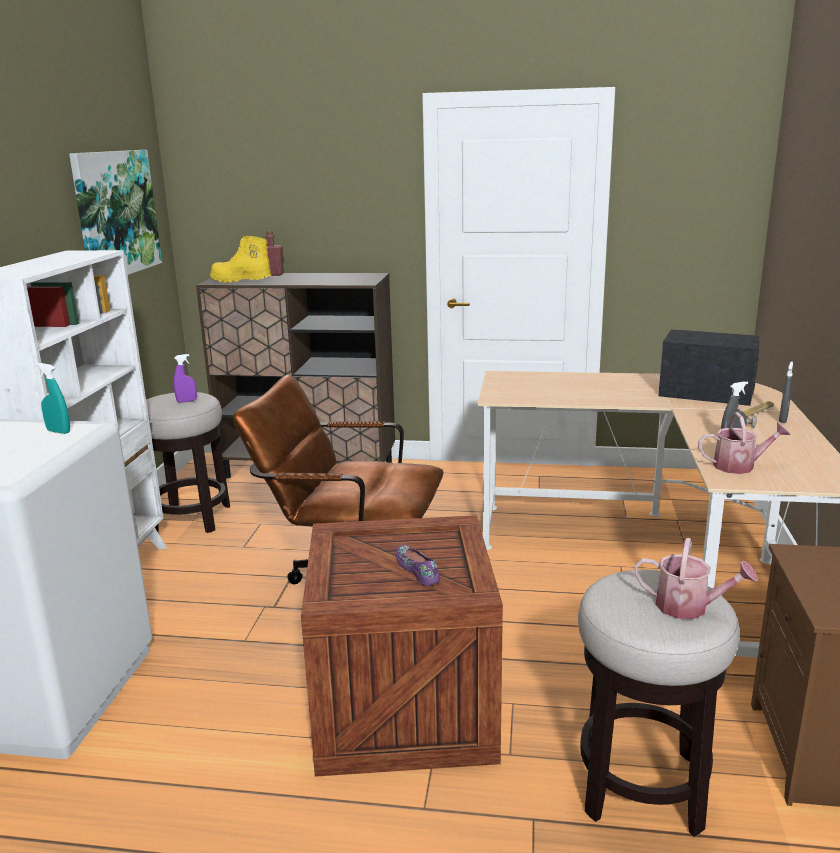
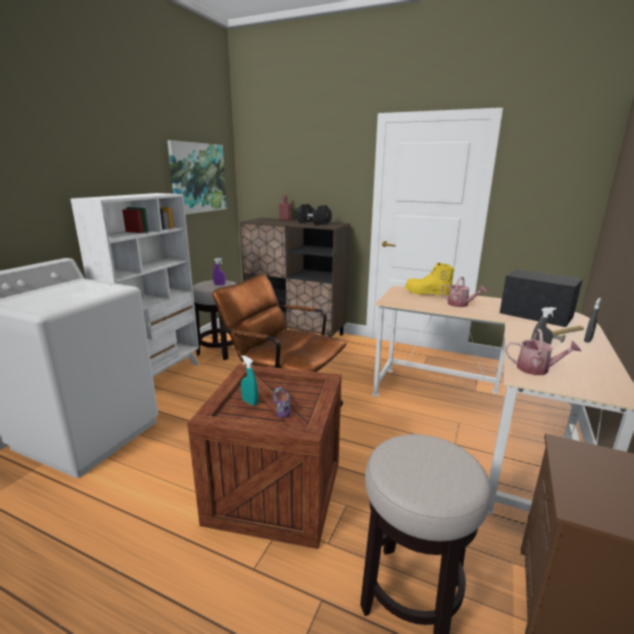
camera: 15 degrees right, 0 degrees up
turquoise spray bottle [37,363,70,434] -> turquoise spray bottle moved to [241,355,258,406]
yellow boot [210,236,271,282] -> yellow boot moved to [405,263,454,296]
watering can [634,538,758,619] -> watering can moved to [441,276,487,307]
none -> black dumbbell [296,204,332,225]

